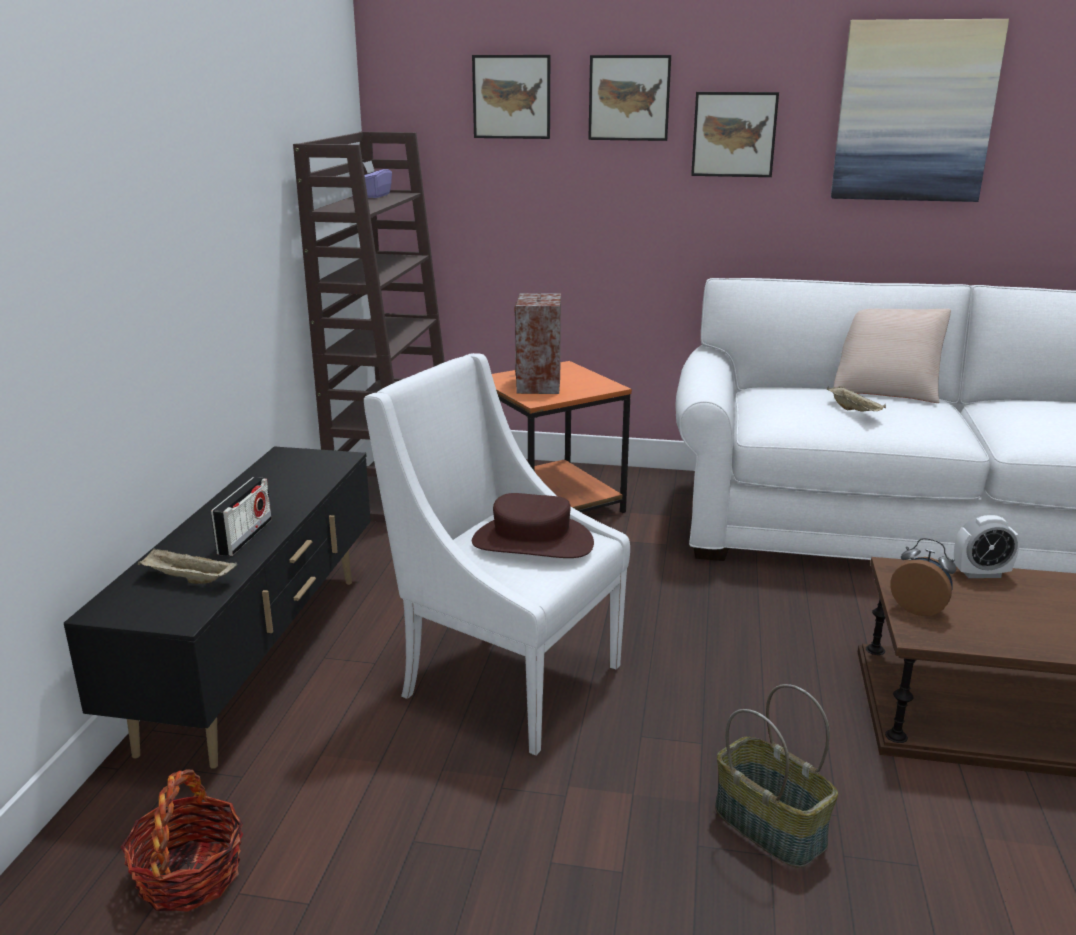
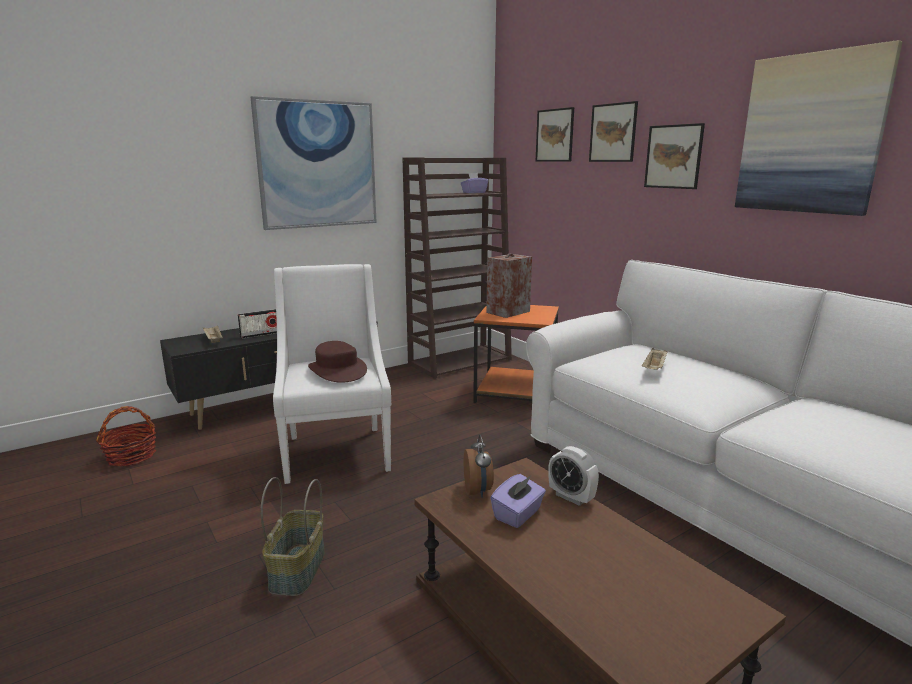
camera: 45 degrees right, 5 degrees down
beige pillow [833,309,951,403] -> none
none -> picture [250,96,377,230]
none -> purple tissue box [491,474,546,528]

